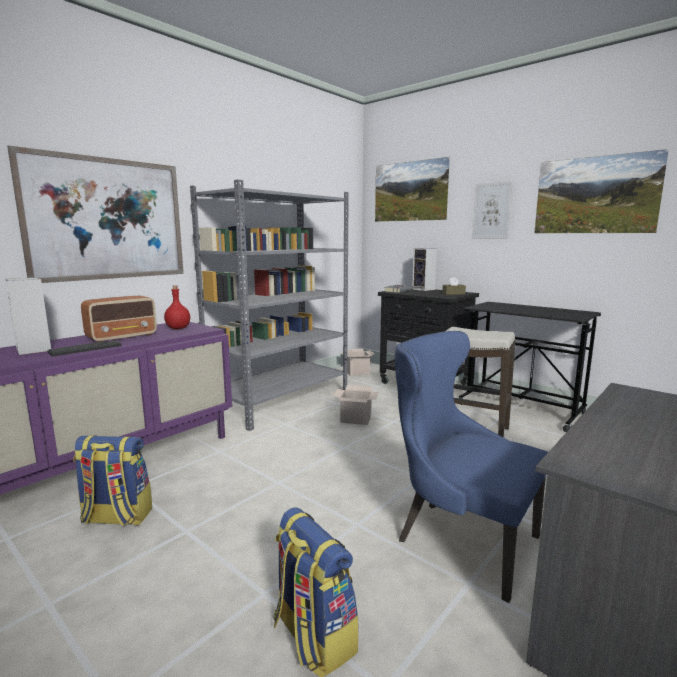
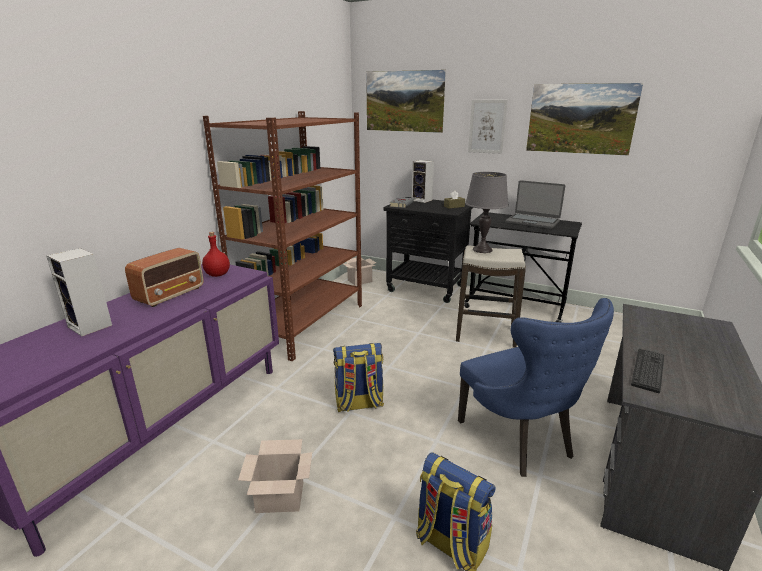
camera: 15 degrees left, 10 degrees up
picture [7,146,184,283] -> none
keyboard [48,340,122,356] -> keyboard moved to [631,349,664,393]
backpack [73,435,152,526] -> backpack moved to [333,343,384,412]
grey bookcase [190,180,349,431] -> brown bookcase [203,111,362,361]
cardboard box [333,385,379,425] -> cardboard box moved to [238,439,312,513]
blue chair [395,331,548,603] -> blue chair turned 135 degrees counterclockwise [458,298,614,477]
none -> grey table lamp [465,172,509,253]
none -> laptop [505,180,565,229]

